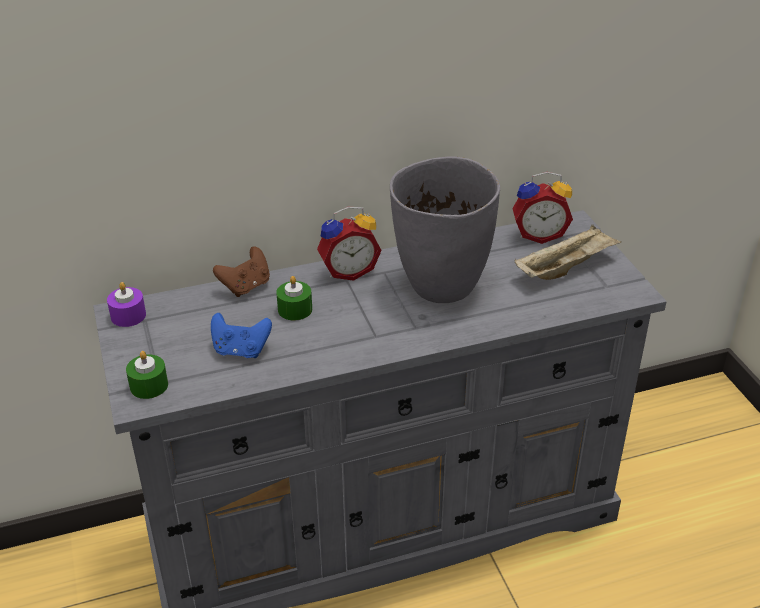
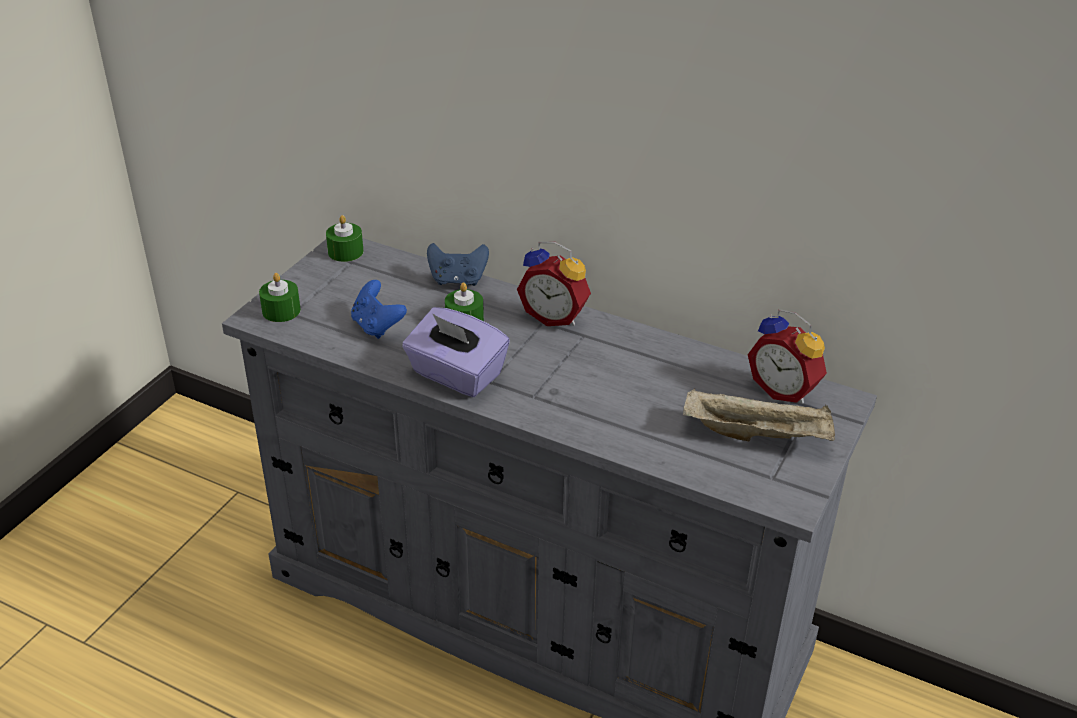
camera: 45 degrees right, 0 degrees up
purple candle [107,282,146,327] -> green candle [326,215,364,262]
brown game controller [213,246,270,297] -> blue game controller [427,243,489,286]
grey vase [390,156,500,303] -> none
none -> purple tissue box [402,307,510,397]

